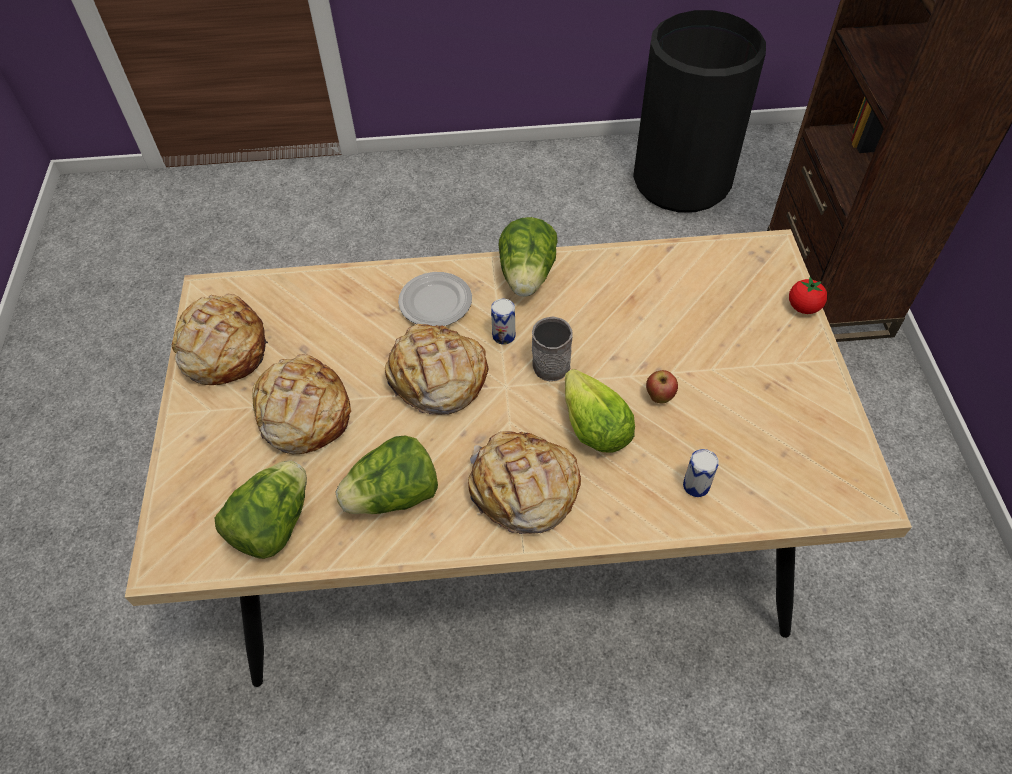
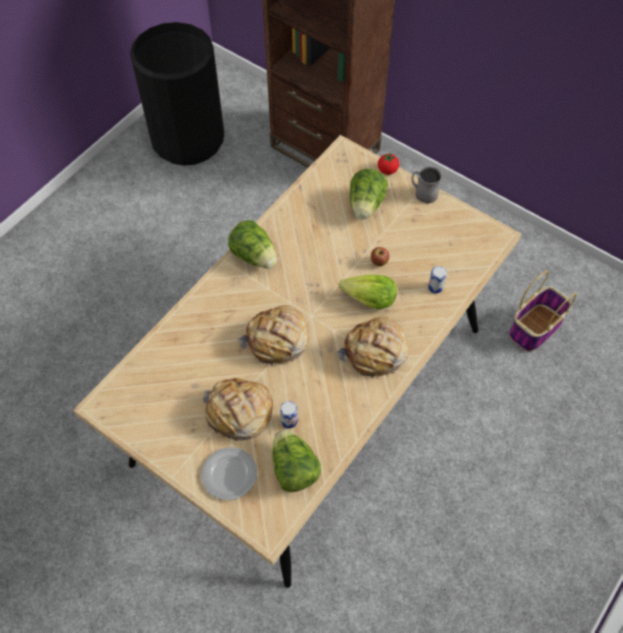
camera: 50 degrees left, 5 degrees up
bread [171,294,268,385] -> none
lettuce [335,436,438,514] -> lettuce moved to [350,169,388,220]
plate [398,272,472,326] -> plate moved to [201,447,257,500]
can [491,299,515,345] -> can moved to [280,401,298,429]
grey mug [532,317,573,381] -> grey mug moved to [411,166,442,204]
none -> basket [509,270,577,352]

